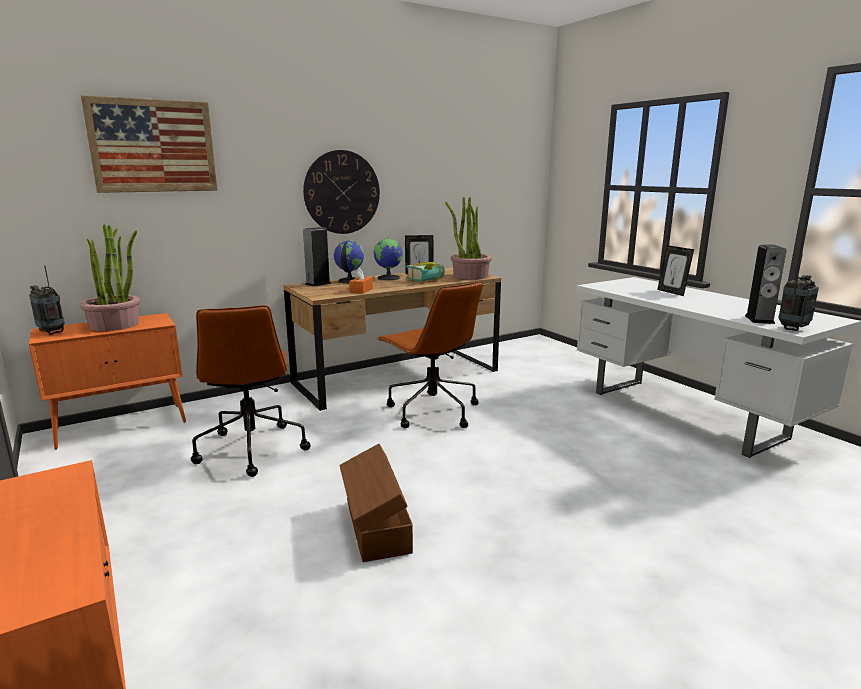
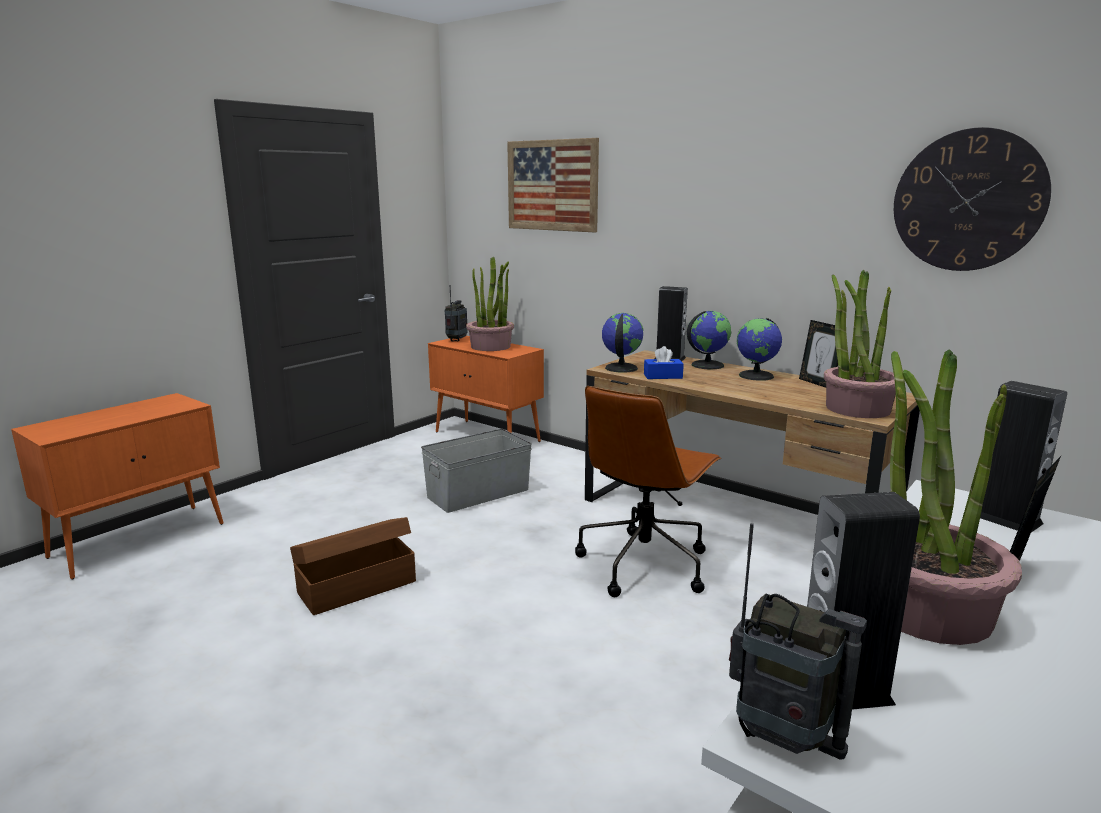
camera: 70 degrees right, 0 degrees up
brown office chair [191,305,311,477] -> grey storage box [421,429,532,513]
wall clock [303,150,380,234] -> wall clock moved to [894,127,1051,271]
orange tissue box [349,268,373,294] -> blue tissue box [644,346,684,379]
book [406,262,445,282] -> none
none -> globe [602,313,644,373]
none -> potted plant [890,349,1022,645]
none -> speaker [980,381,1067,533]

